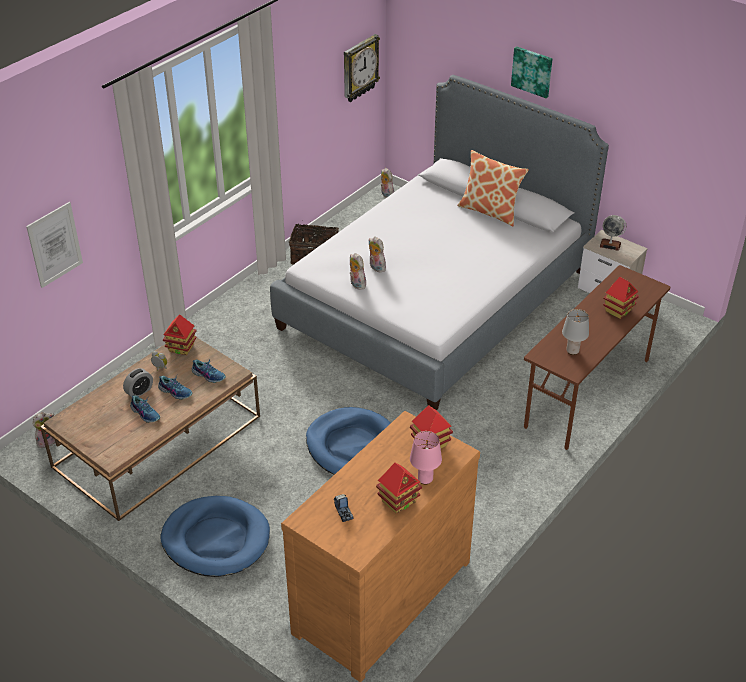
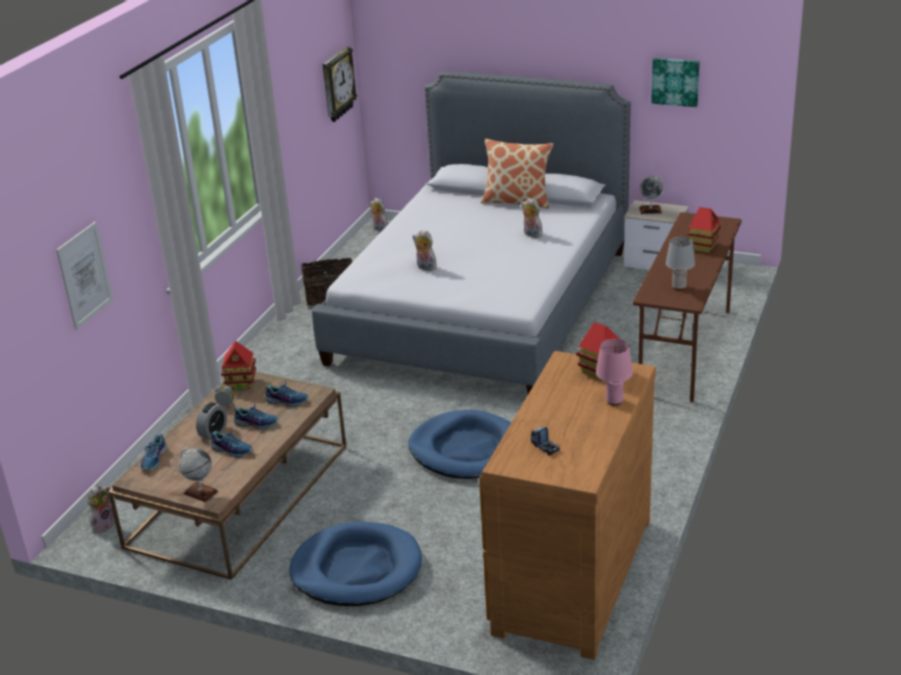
camera: 15 degrees left, 10 degrees down
plush toy [349,253,366,290] -> plush toy moved to [521,198,543,238]
toy house [376,463,422,514] -> none
picture [511,46,553,98] -> picture moved to [651,58,700,107]
none -> shoe [141,434,167,470]
none -> globe [179,448,218,502]

